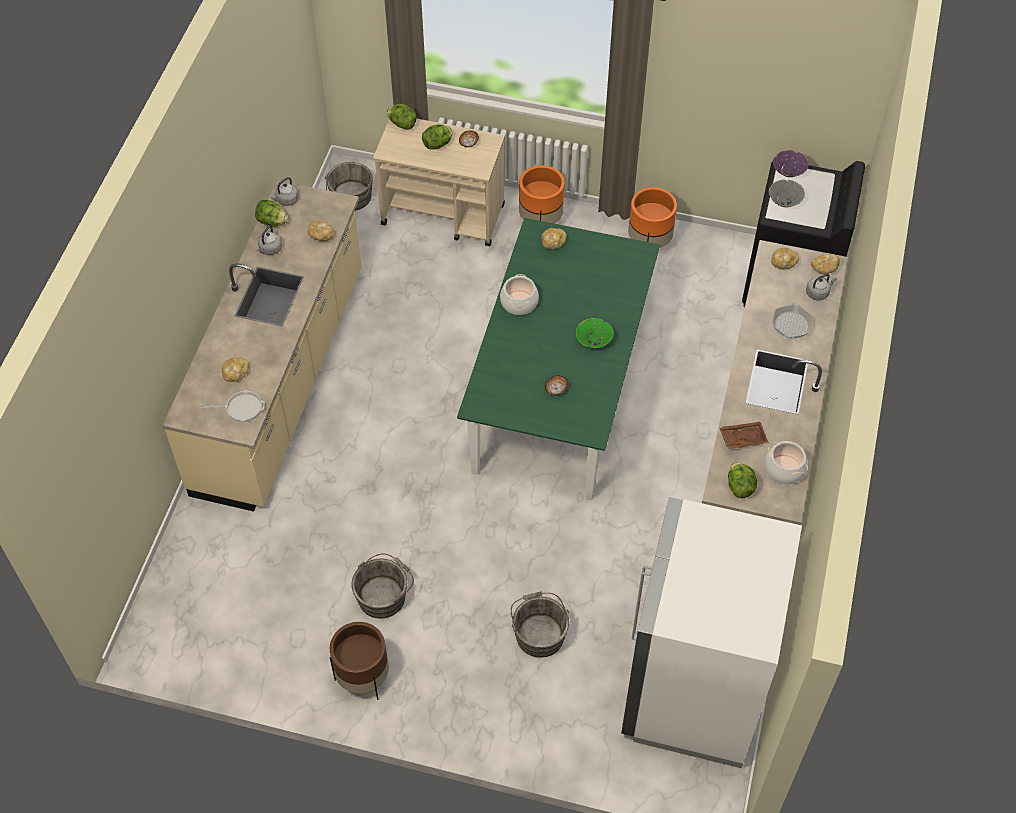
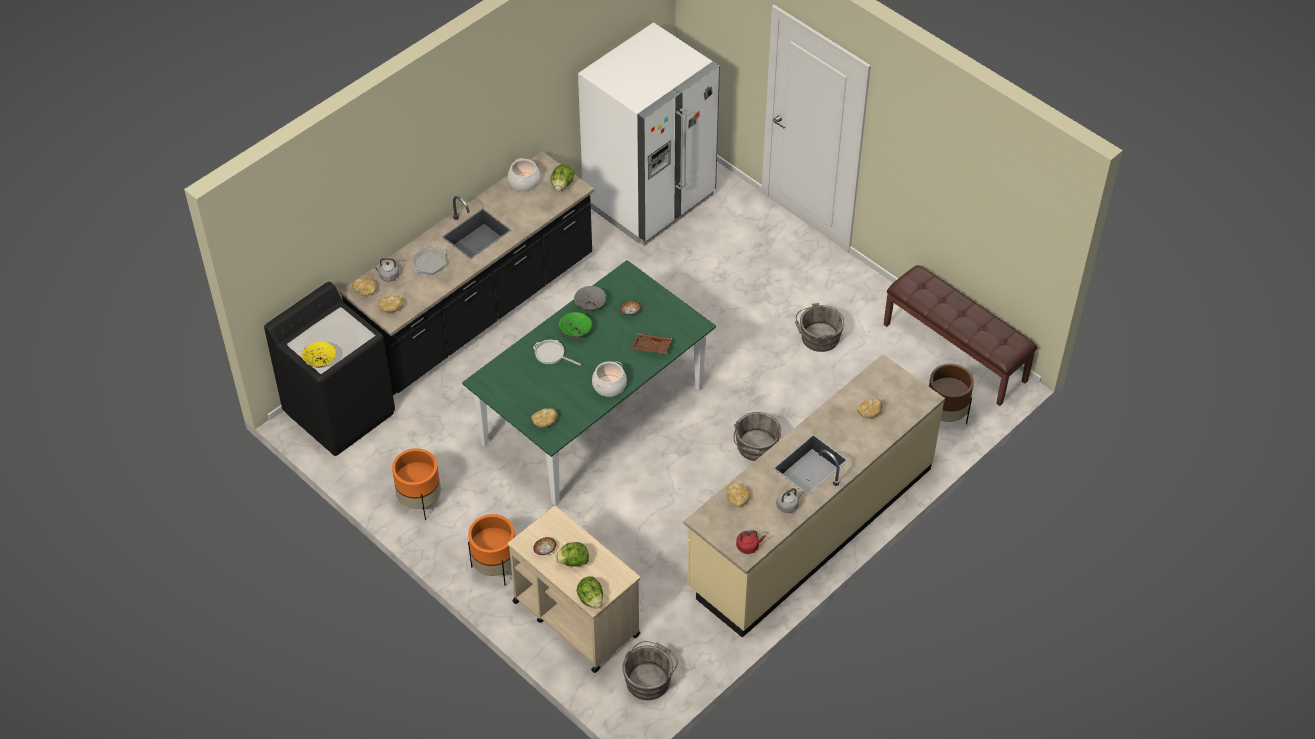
camera: 150 degrees left, 5 degrees down
frying pan [201,390,265,422] -> frying pan moved to [533,340,581,366]
lettuce [255,200,288,227] -> none
grey kettle [271,177,299,206] -> red kettle [736,530,766,554]
brown planter [330,622,389,700] -> brown planter moved to [929,363,974,425]
grey bucket [511,591,569,658] -> grey bucket moved to [733,412,781,461]
brown tray [719,422,769,449] -> brown tray moved to [632,333,672,354]
grey bowl [769,180,805,207] -> grey bowl moved to [574,286,606,311]
purple bowl [773,150,809,177] -> yellow bowl [302,342,336,368]
none -> brown bench [884,265,1037,406]

